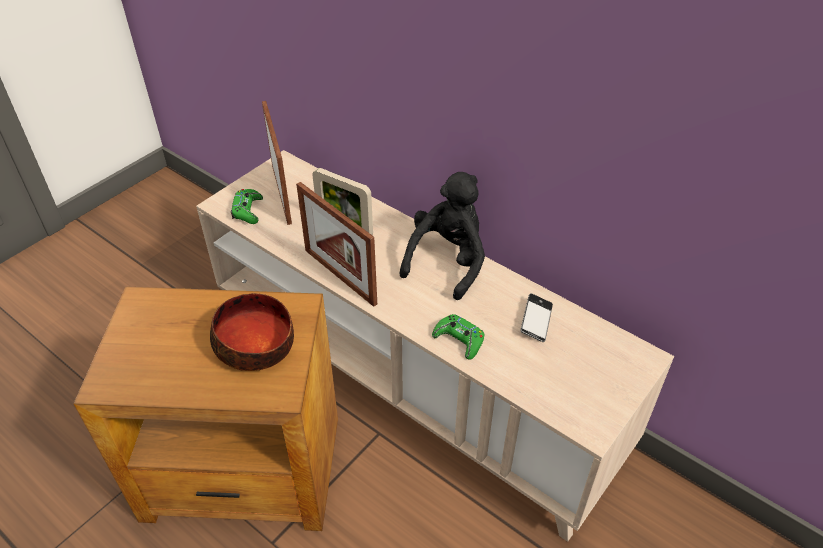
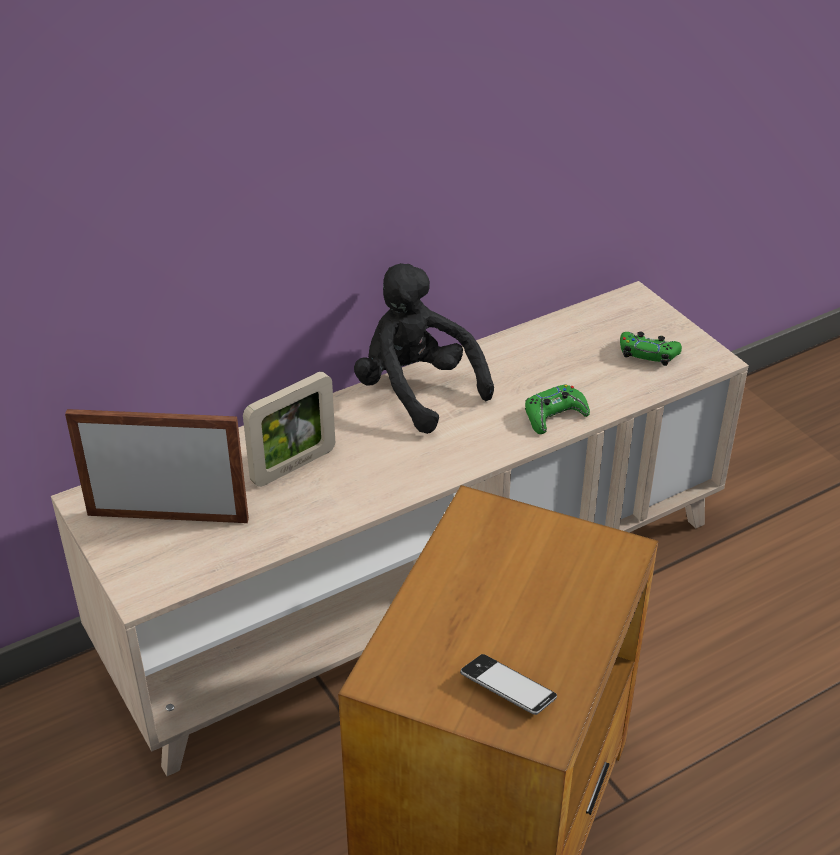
camera: 70 degrees left, 5 degrees down
bowl [210,293,294,371] -> none
green game controller [231,189,263,224] -> green game controller moved to [620,332,682,366]
picture frame [296,182,377,307] -> none
phone [520,293,553,342] -> phone moved to [460,654,557,715]

